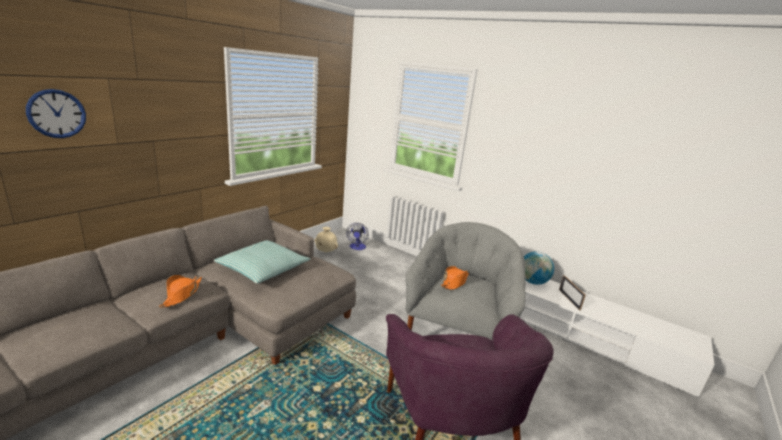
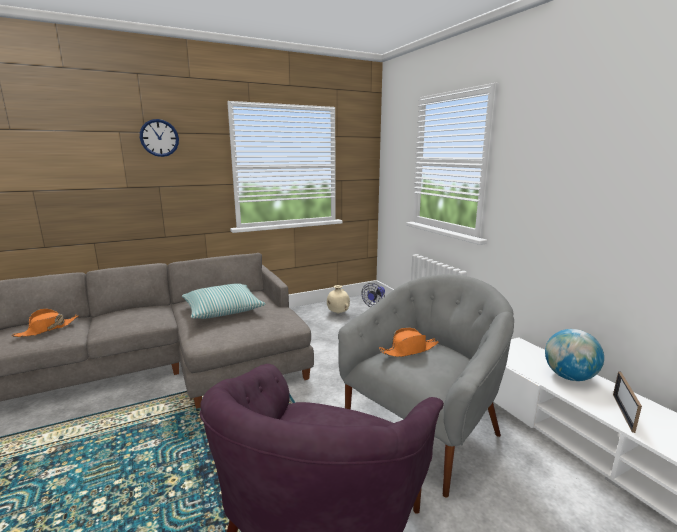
camera: 30 degrees right, 5 degrees down
wall clock [26,89,86,138] -> wall clock moved to [140,119,179,157]
orange hat [159,275,202,308] -> orange hat moved to [12,309,79,337]

